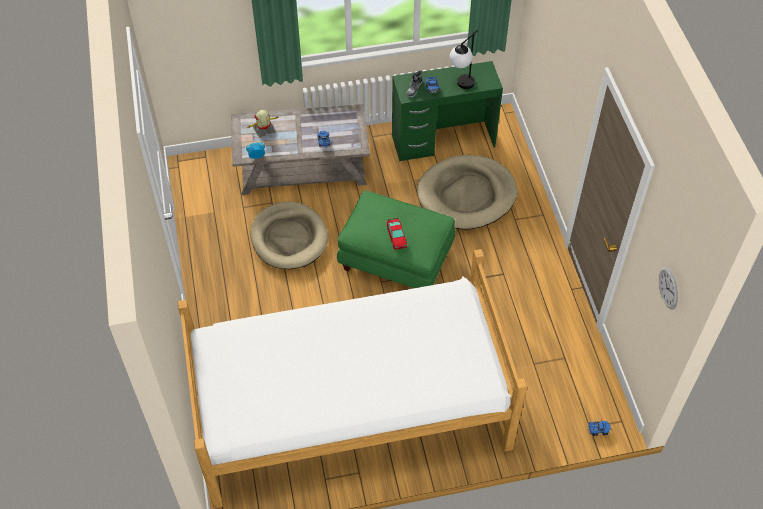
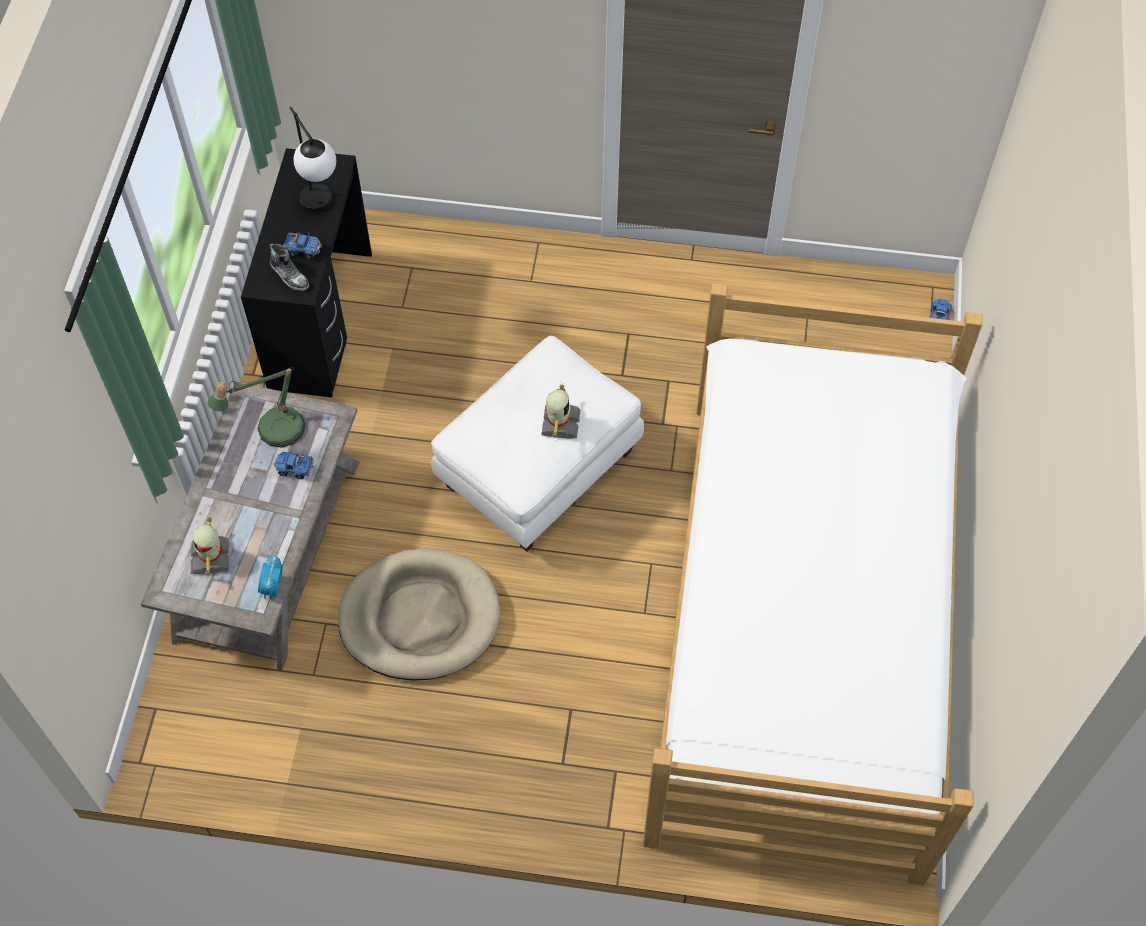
camera: 70 degrees left, 5 degrees up
green ottoman [337,190,455,288] -> white ottoman [431,336,644,552]
toy car [387,218,407,250] -> toy robot [541,383,581,439]
green desk [392,61,503,162] -> black desk [241,148,372,398]
beige dog bed [417,155,518,229] -> none
wall clock [659,266,678,310] -> none
none -> table lamp [207,367,305,448]

